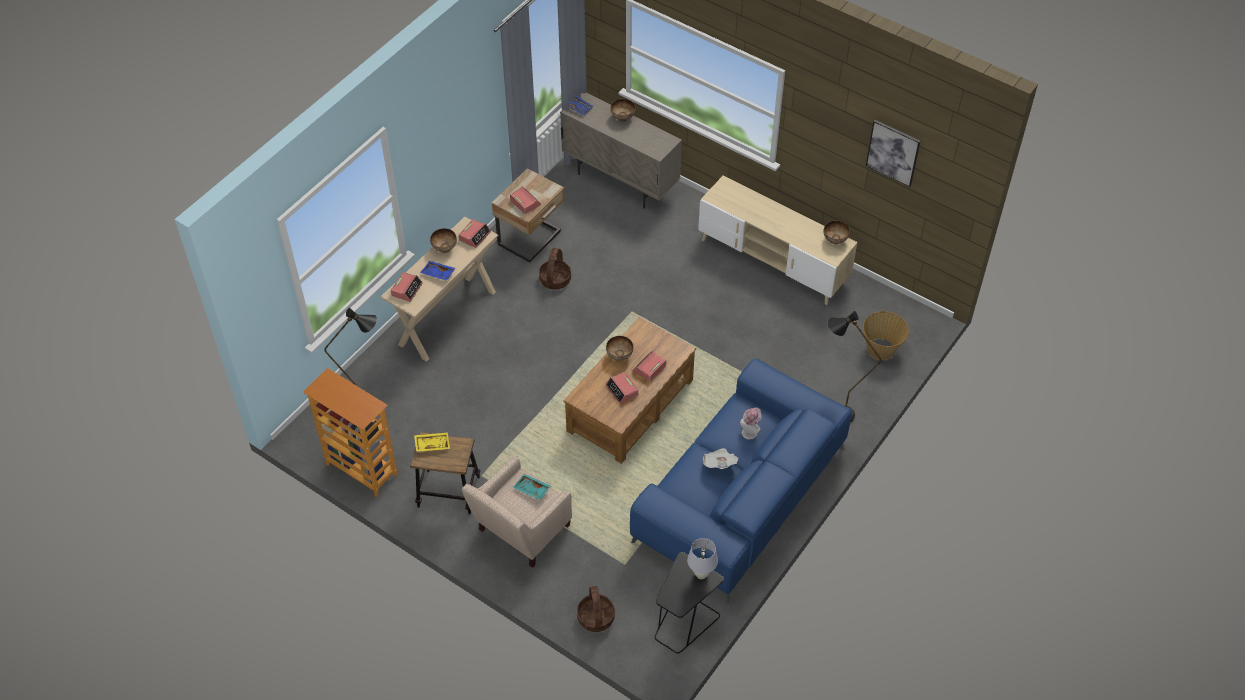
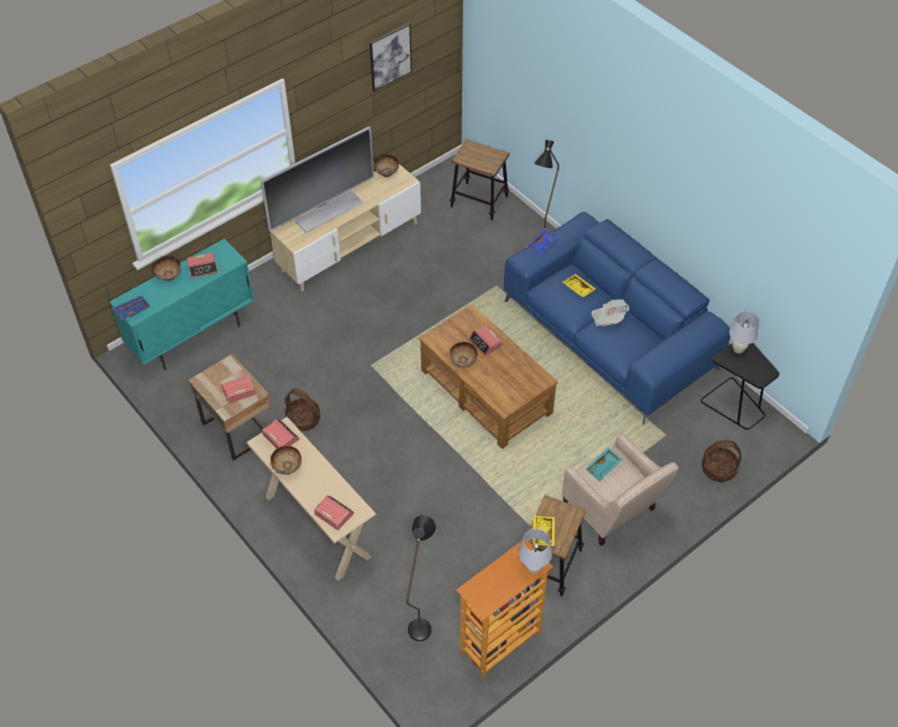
camera: 75 degrees left, 0 degrees up
blue tray [420,261,456,281] -> blue tray moved to [526,228,559,256]
beige cabinet [560,92,682,209] -> turquoise cabinet [110,239,254,370]
alarm clock [606,372,639,404] -> alarm clock moved to [187,252,218,278]
hat [740,407,762,440] -> yellow tray [563,274,596,297]
basket [863,311,909,360] -> stool [450,139,509,221]
none -> television [261,127,374,233]
none -> white table lamp [518,529,552,574]

